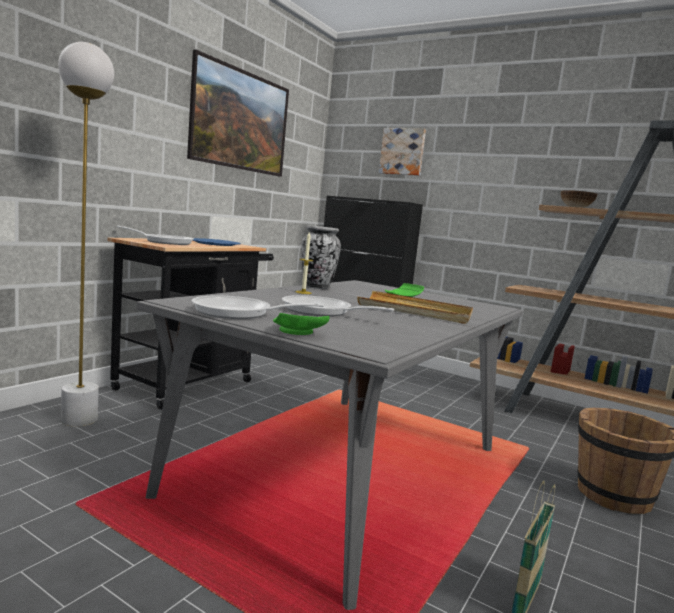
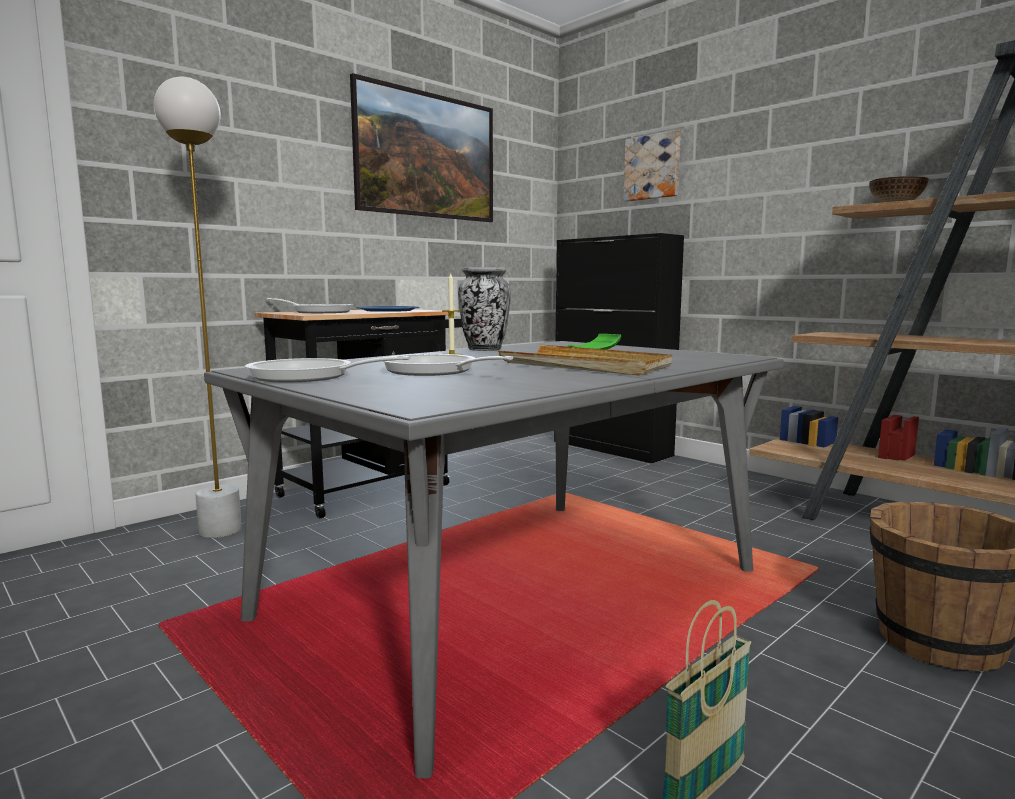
camera: 15 degrees right, 0 degrees up
green plate [273,313,330,335] -> none

